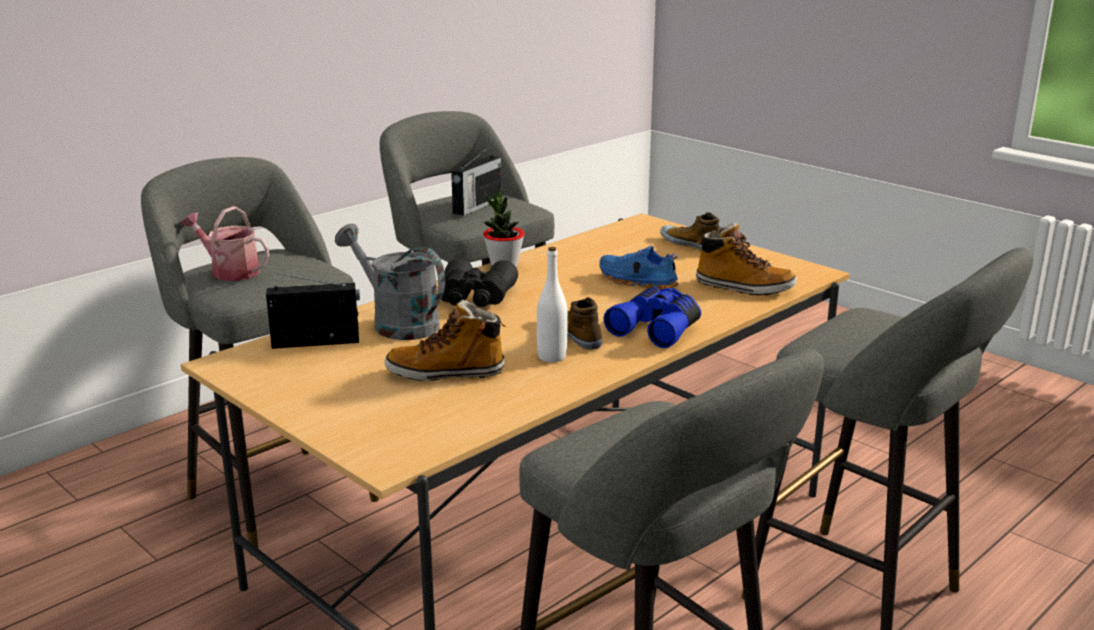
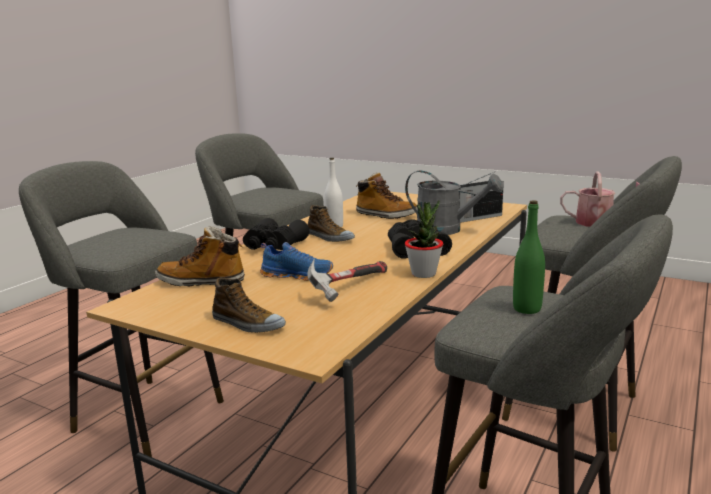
camera: 165 degrees right, 5 degrees down
boot [385,300,506,381] -> boot turned 45 degrees clockwise [356,172,418,219]
radio [451,148,502,216] -> green bottle [513,200,545,314]
blue binoculars [604,287,701,348] -> black binoculars [243,218,309,250]
none -> hammer [307,258,387,302]

